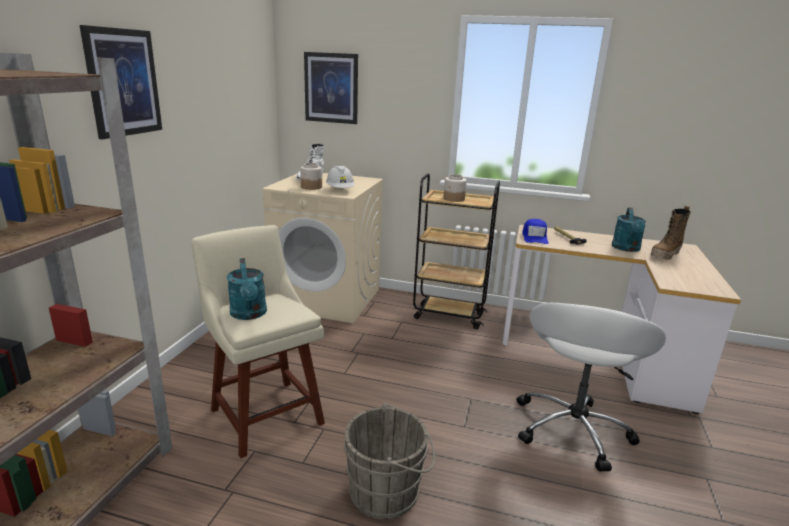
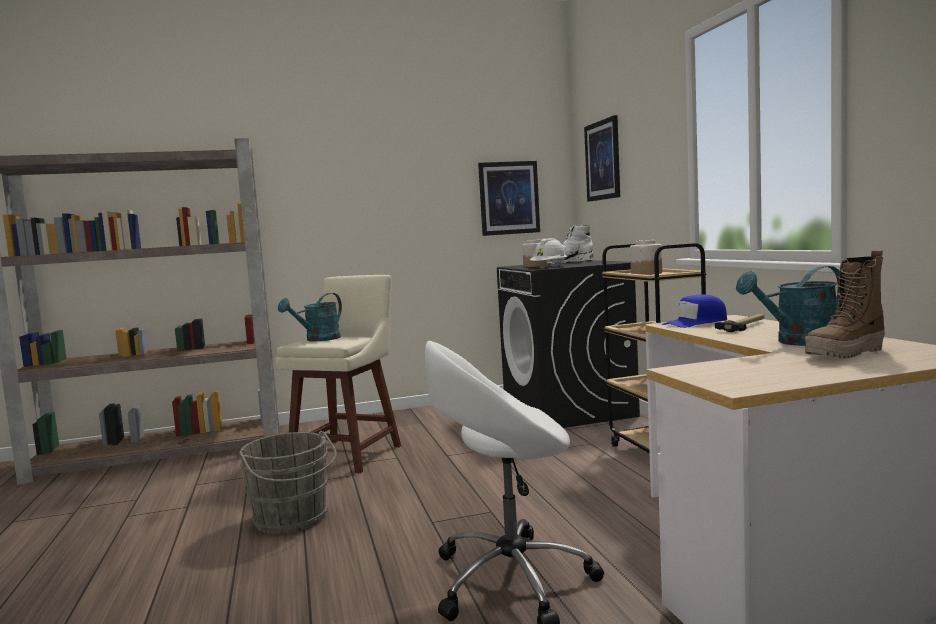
camera: 60 degrees right, 15 degrees down
picture [80,25,162,139] -> picture moved to [478,161,540,236]
beige washing machine [263,173,383,323] -> black washing machine [497,260,640,428]
boot [651,206,691,260] -> boot turned 45 degrees counterclockwise [805,250,885,359]

